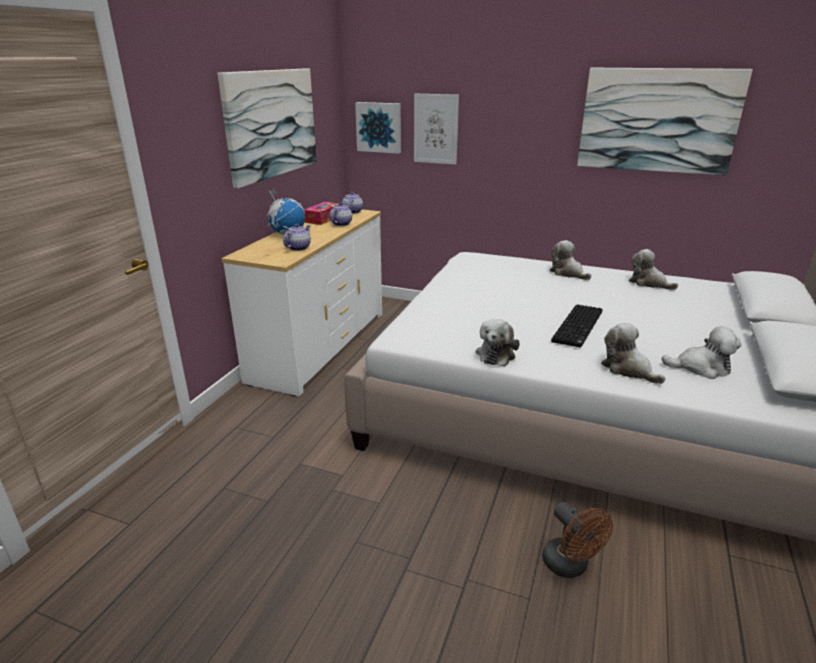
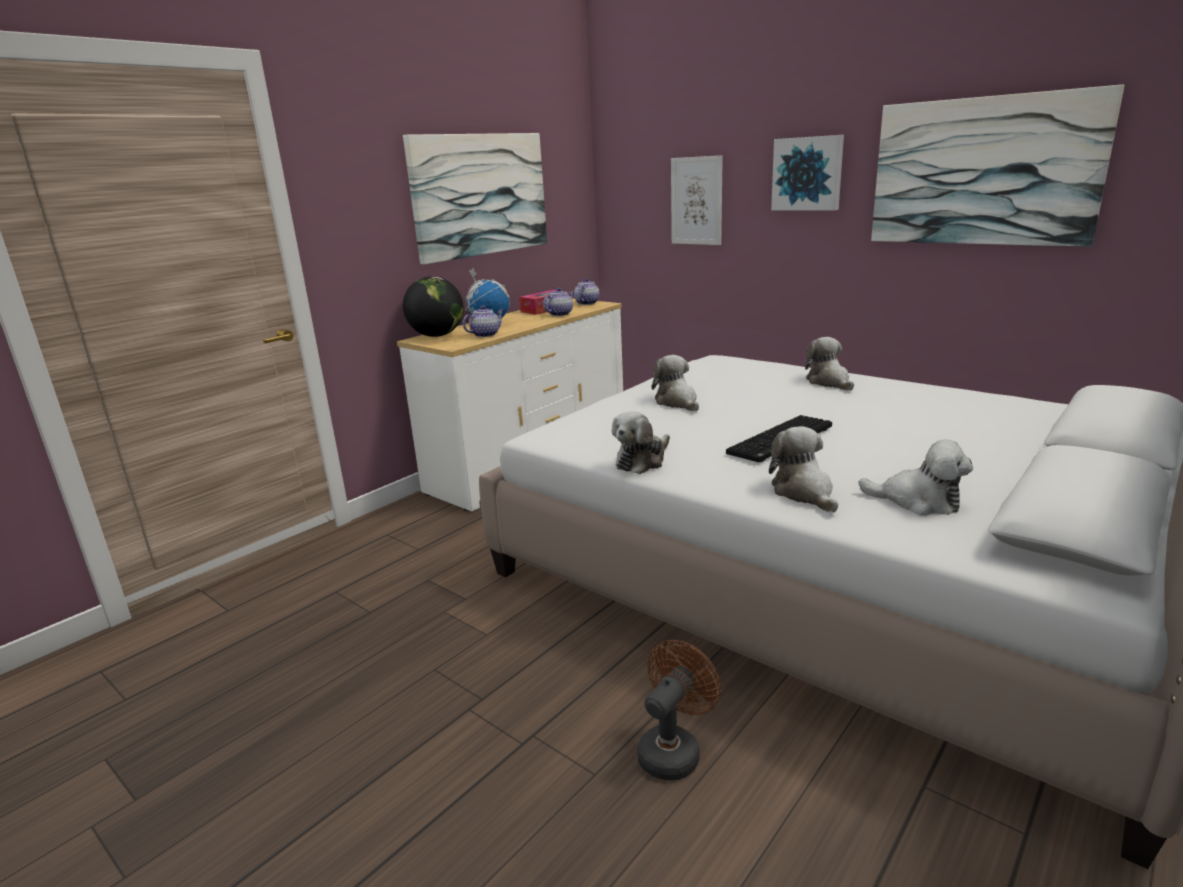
camera: 20 degrees right, 5 degrees down
picture [355,102,401,154] -> picture moved to [771,135,844,210]
brown fan [542,502,613,578] -> brown fan turned 135 degrees counterclockwise [637,640,721,781]
plush toy [629,249,678,290] -> plush toy moved to [652,355,699,411]
none -> globe [403,276,464,337]

